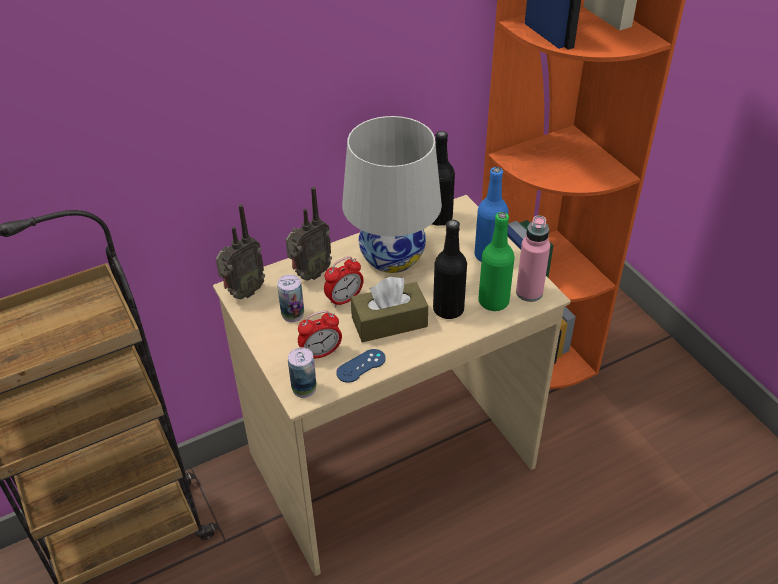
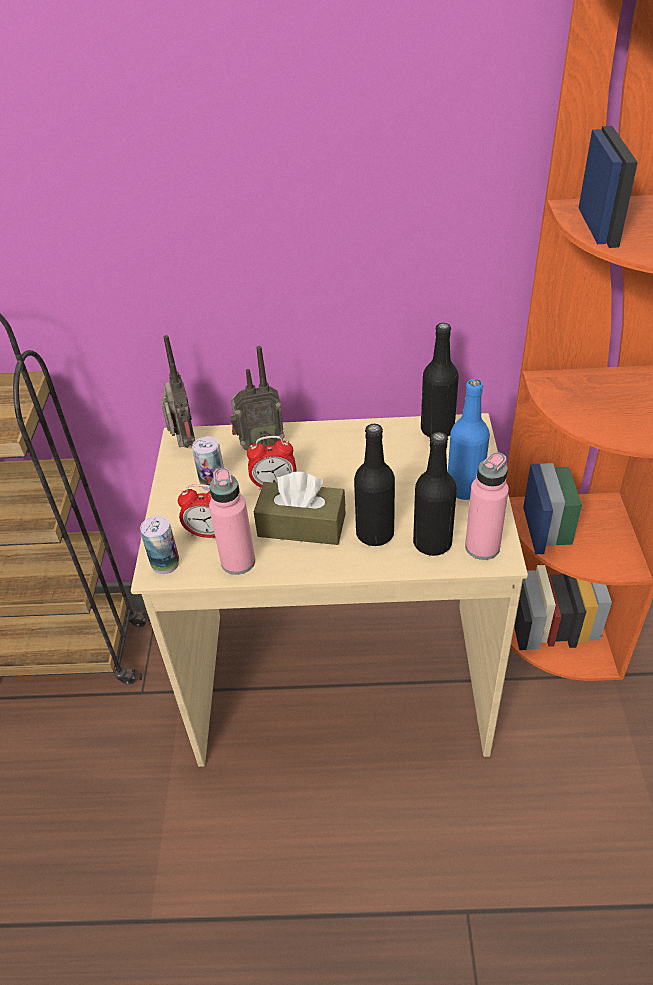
camera: 30 degrees right, 0 degrees up
radio [216,204,265,299] -> radio turned 90 degrees counterclockwise [161,335,195,448]
blue game controller [336,349,386,383] -> pink bottle [209,468,255,575]
white table lamp [342,116,442,273] -> none
green bottle [478,212,514,311] -> black bottle [413,432,457,556]

